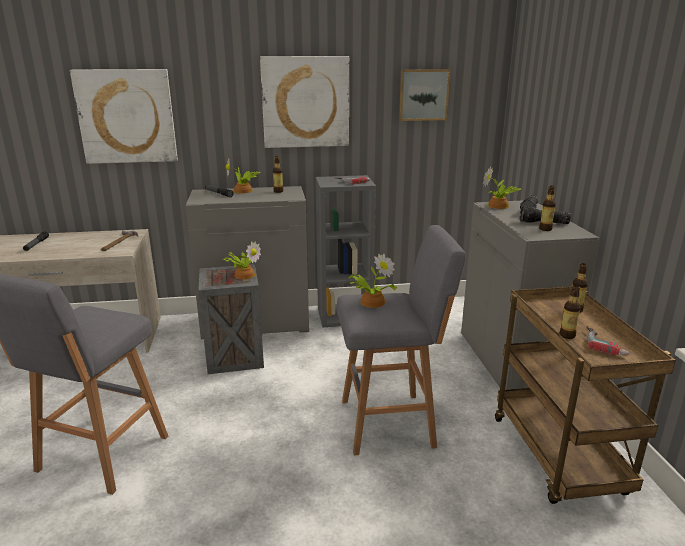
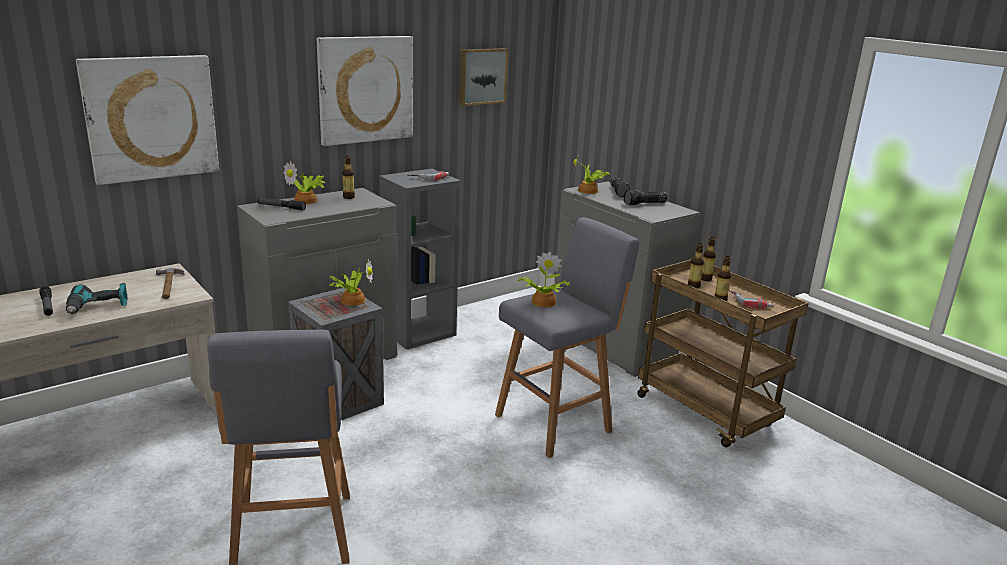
camera: 30 degrees left, 0 degrees up
bottle [539,186,556,231] -> bottle moved to [688,243,704,289]
none -> power drill [66,283,128,314]

